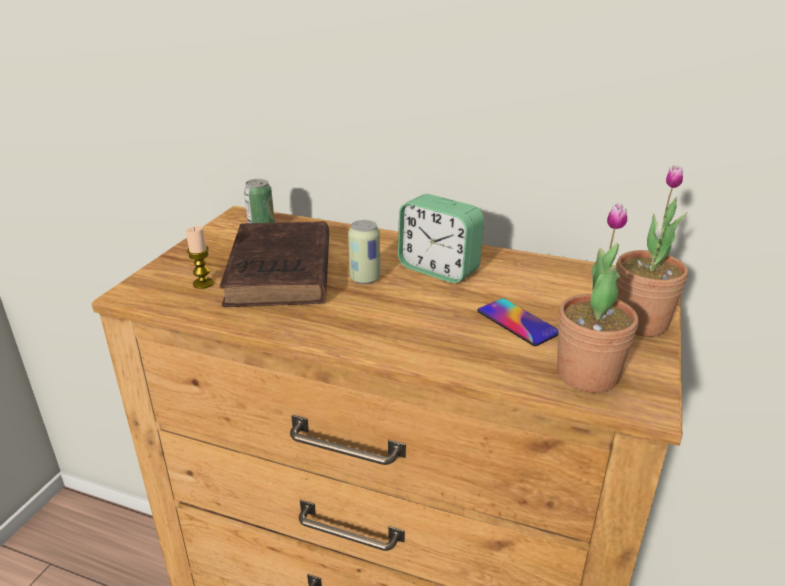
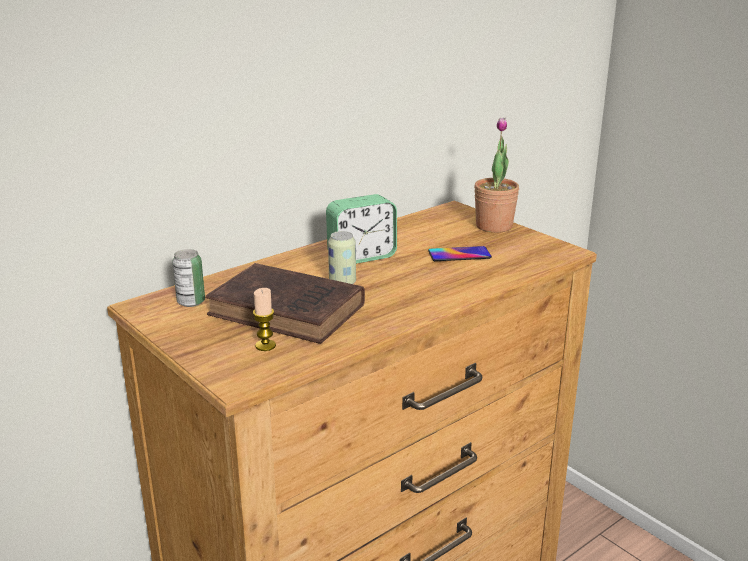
camera: 60 degrees left, 5 degrees down
potted plant [557,203,638,393] -> none

